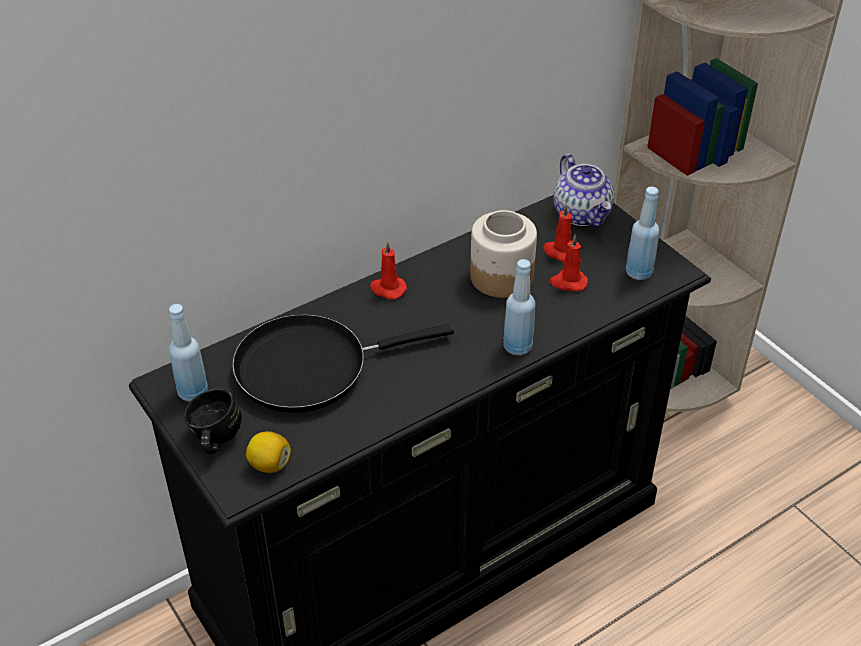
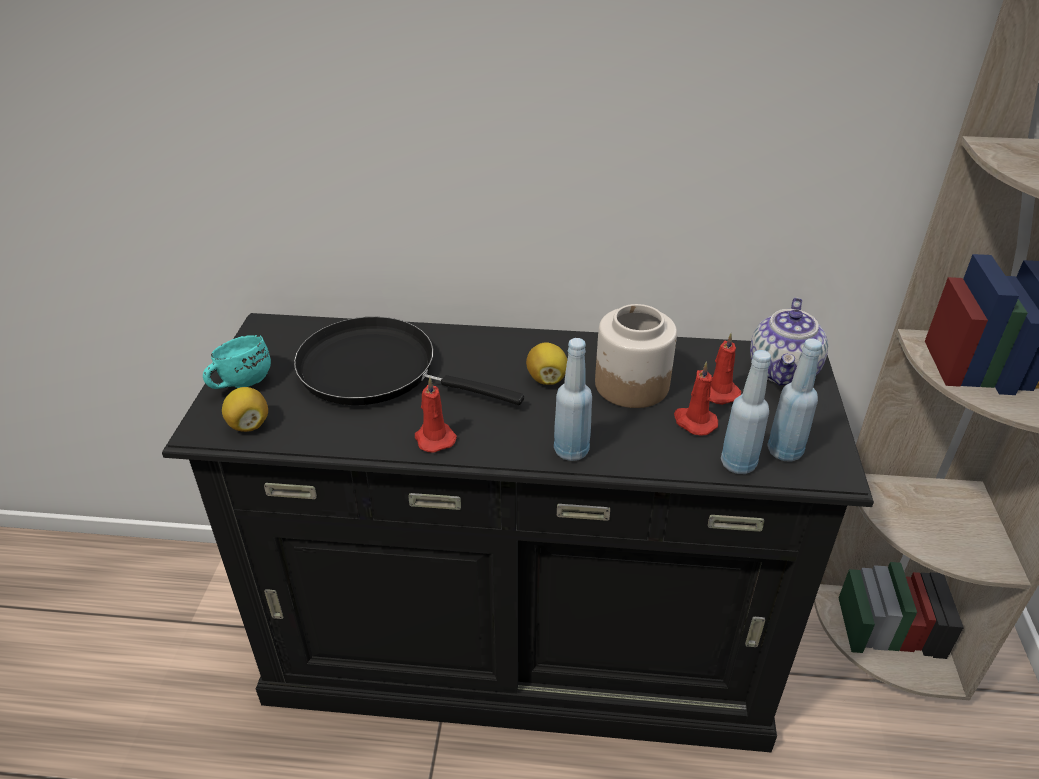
camera: 40 degrees right, 5 degrees down
blue bottle [169,304,208,402] -> blue bottle moved to [721,350,771,474]
black mug [184,388,242,454] -> turquoise mug [203,335,271,389]
red candle [370,241,407,300] -> red candle moved to [415,377,457,453]
none -> lemon [526,342,567,385]

